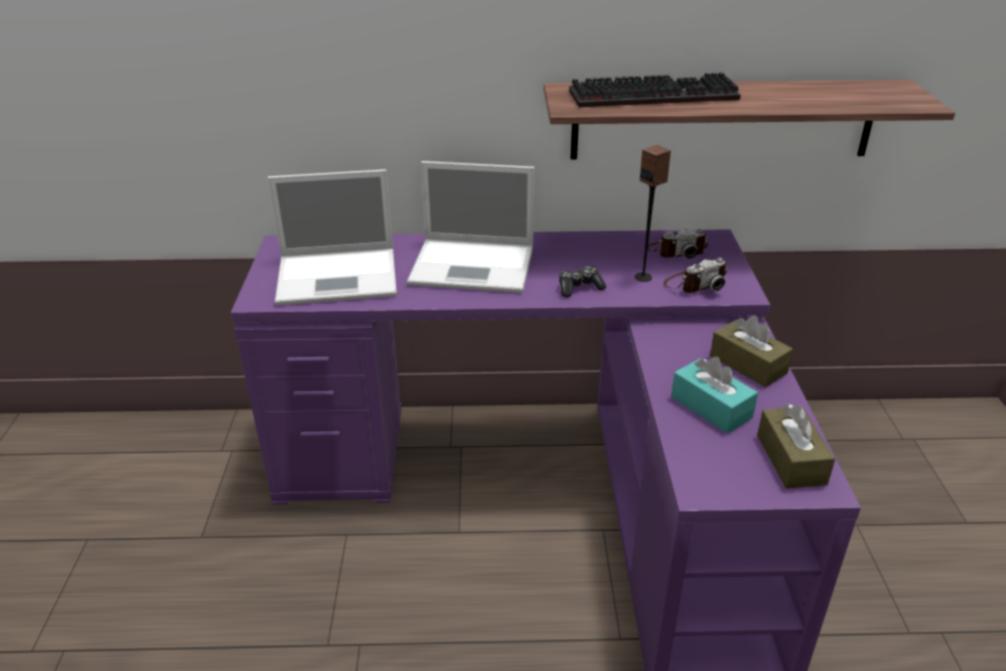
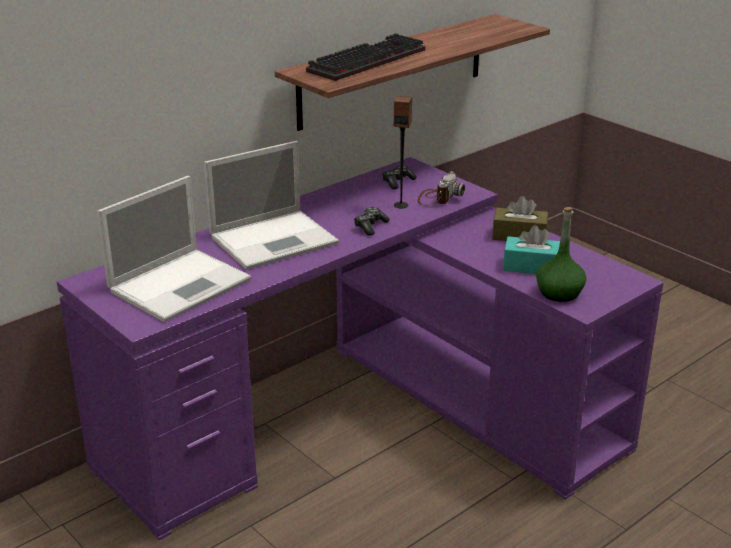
camera: 40 degrees left, 5 degrees down
camera [647,228,708,259] -> game controller [382,165,417,189]
brown tissue box [757,404,835,489] -> none
none -> green bottle [536,207,587,302]

